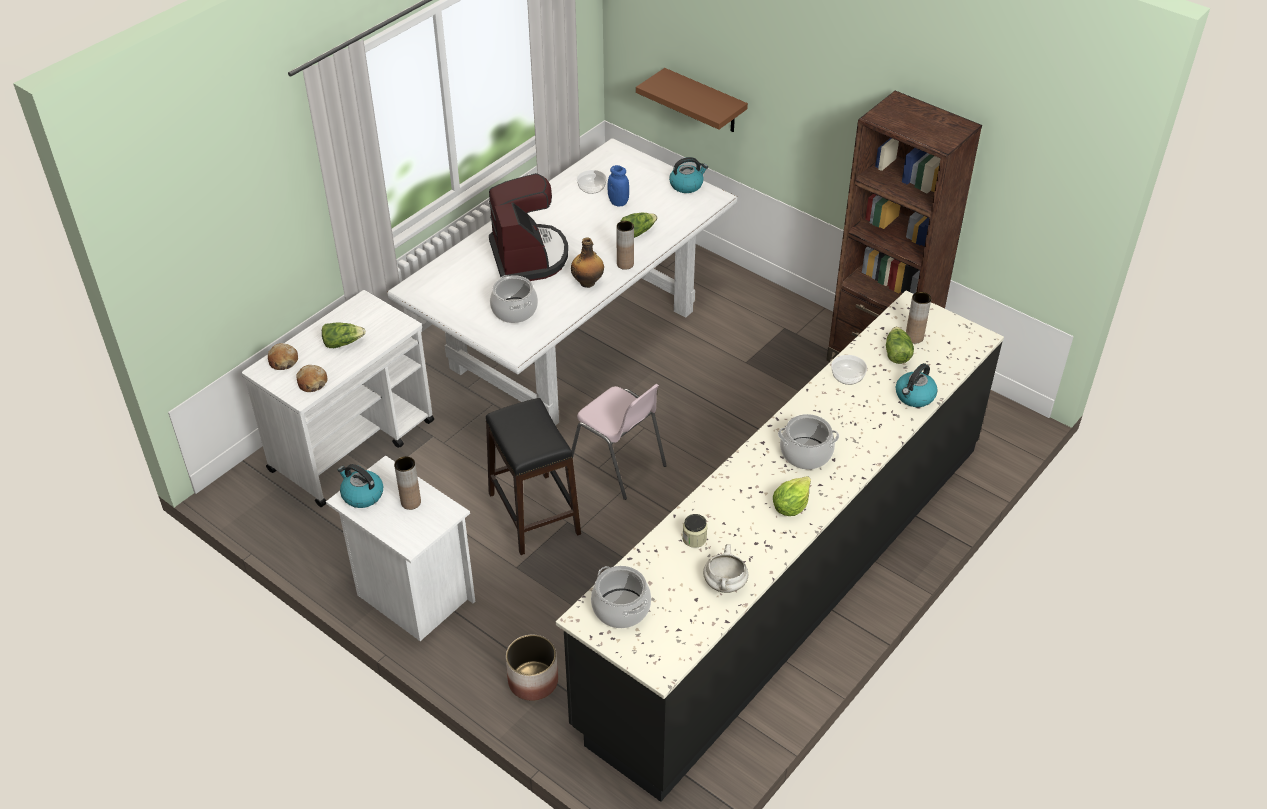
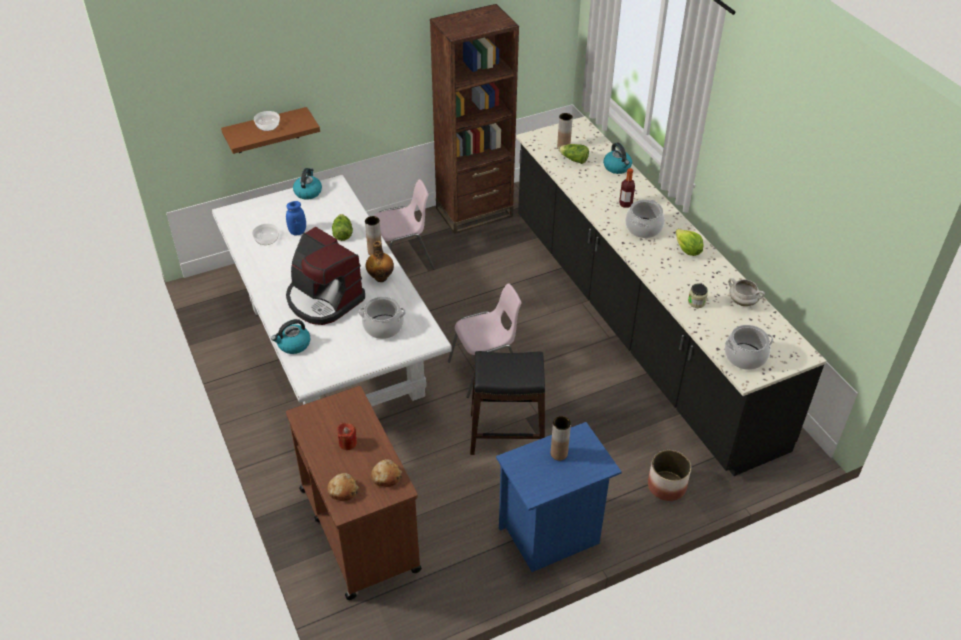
camera: 65 degrees left, 0 degrees up
white cart [242,290,434,507] -> brown cart [286,386,422,600]
lettuce [322,322,366,348] -> red candle [337,423,357,450]
white nightstand [326,455,475,641] -> blue nightstand [496,422,622,572]
kettle [338,464,383,508] -> kettle moved to [271,319,310,354]
coffee machine [489,173,568,281] -> coffee machine turned 150 degrees counterclockwise [286,227,365,325]
bowl [831,355,867,385] -> bowl moved to [254,111,280,131]
none -> pink chair [374,179,435,270]
none -> bottle [619,168,635,208]

